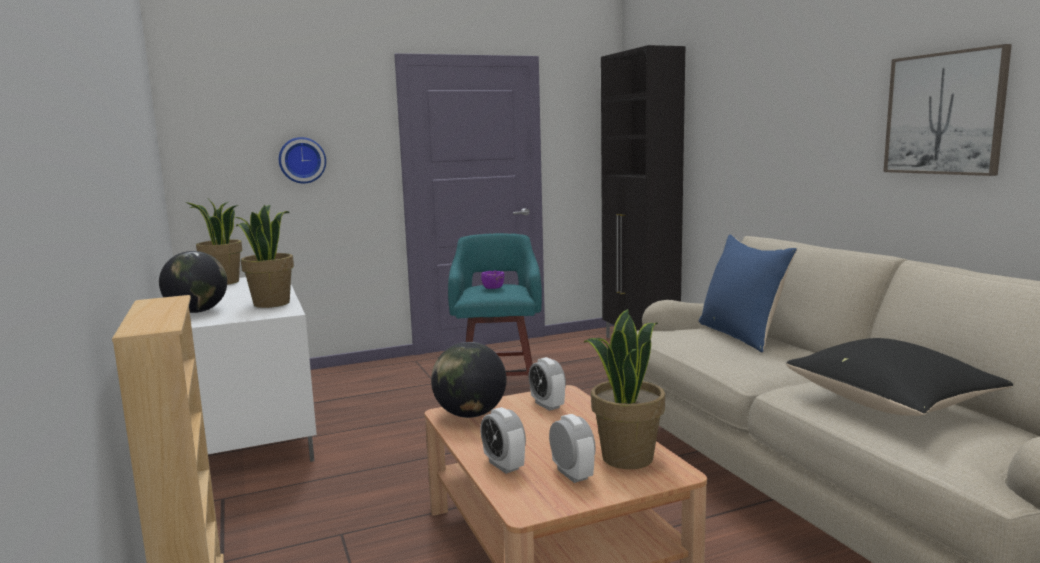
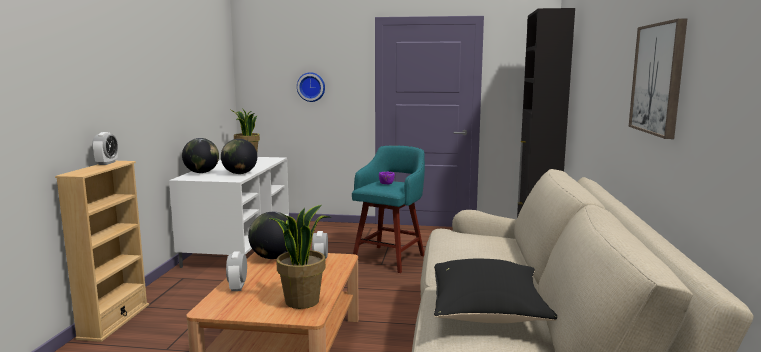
camera: 30 degrees right, 0 degrees up
potted plant [235,205,294,308] -> globe [221,139,257,174]
alarm clock [549,414,596,483] -> alarm clock moved to [92,132,118,165]
blue pillow [699,234,797,353] -> none

